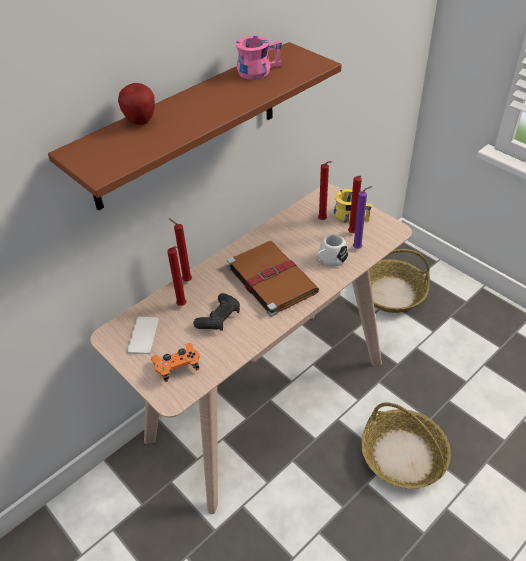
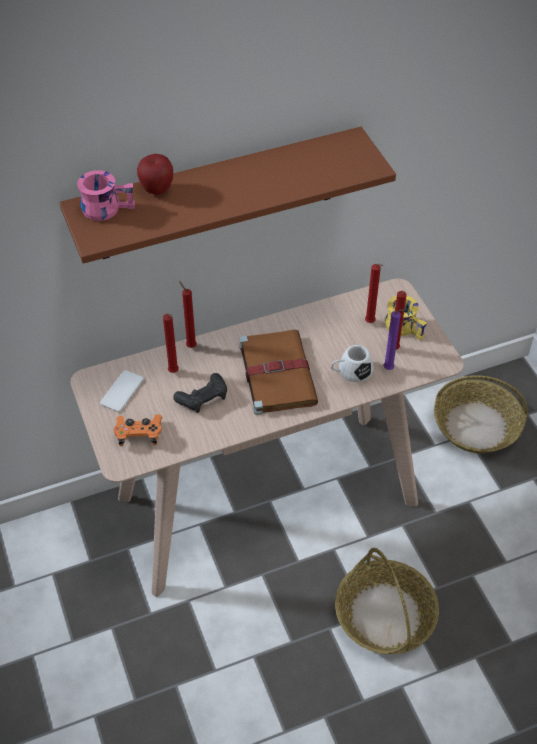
camera: 20 degrees right, 5 degrees up
pink mug [236,36,282,80] -> pink mug moved to [77,170,135,221]

